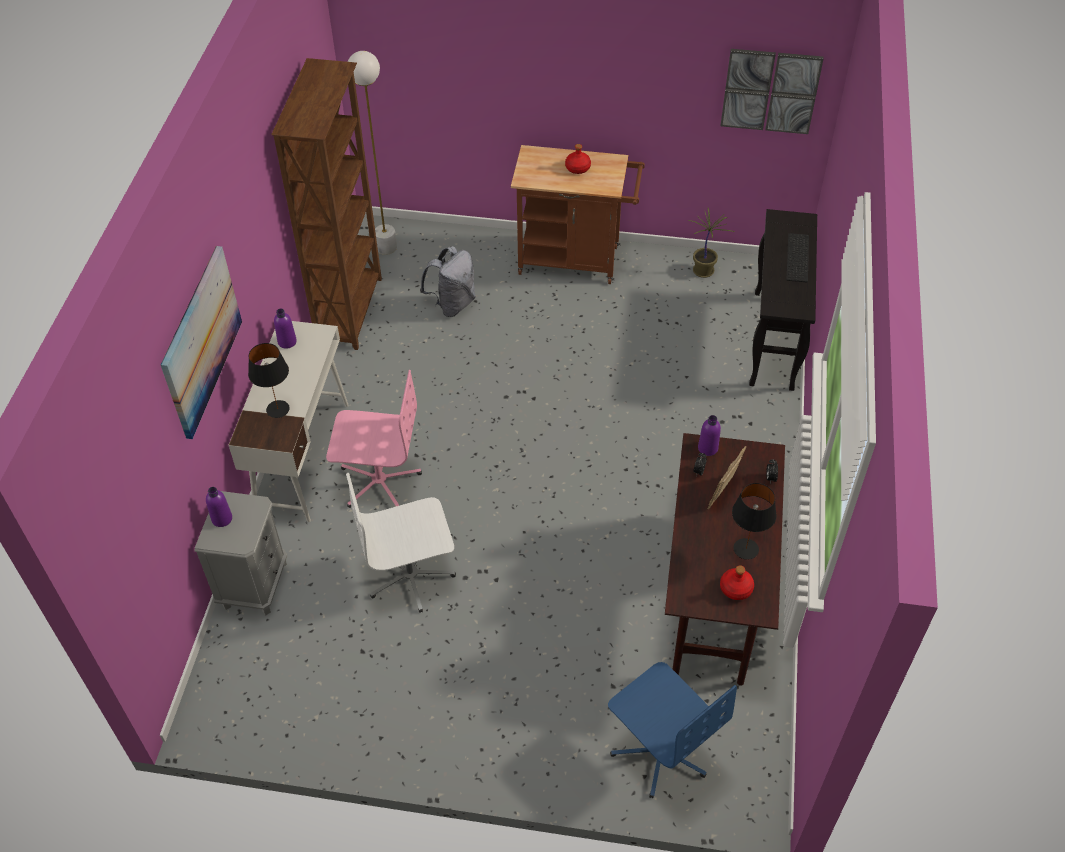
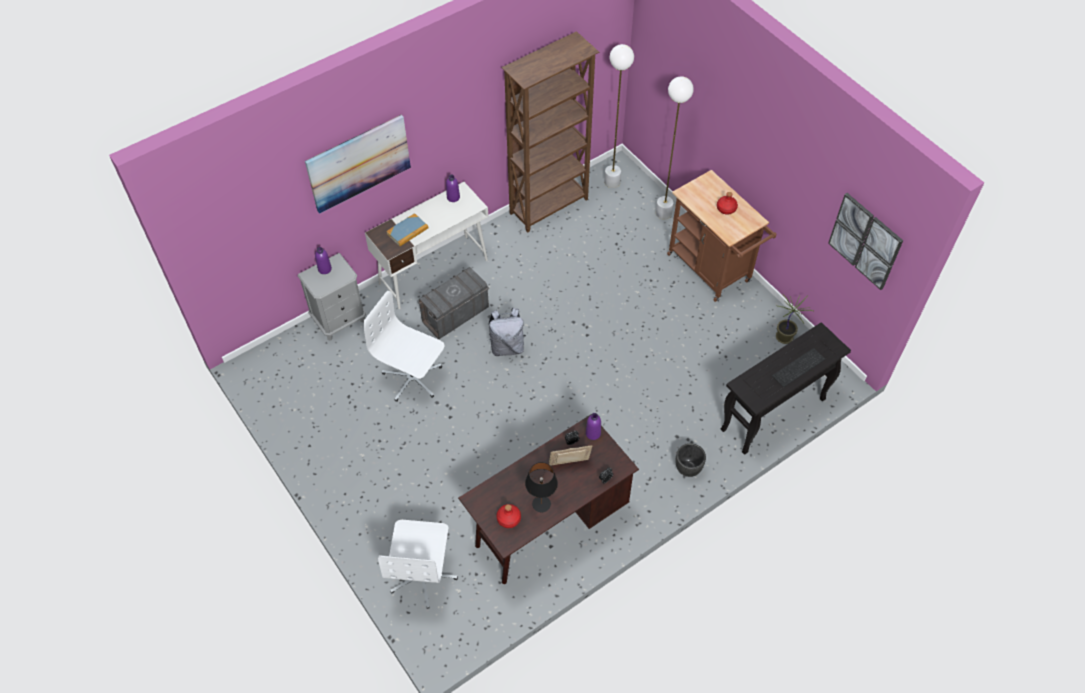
camera: 45 degrees right, 5 degrees up
black table lamp [248,343,290,418] -> book [386,213,428,246]
pink office chair [326,370,422,508] -> grey storage box [418,267,489,339]
grey backpack [420,246,475,317] -> grey backpack moved to [489,308,526,356]
blue office chair [608,662,737,798] -> white office chair [378,520,458,609]
none -> white floor lamp [656,76,694,219]
none -> black planter [675,443,706,477]

